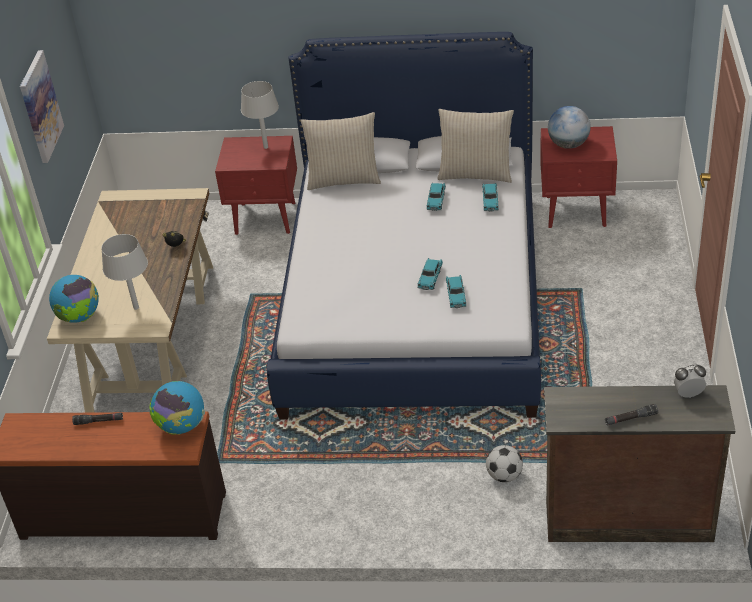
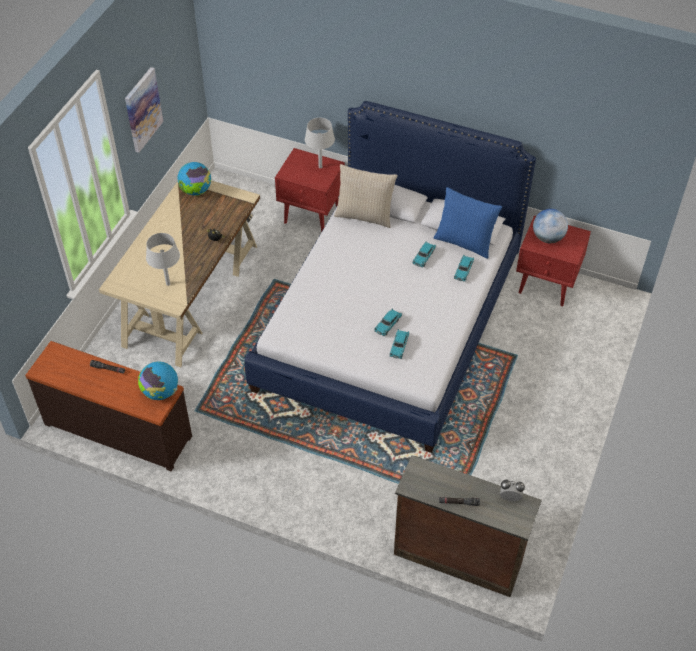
camera: 15 degrees right, 10 degrees up
globe [49,275,99,323] -> globe moved to [178,162,211,196]
beige pillow [437,109,514,183] -> blue pillow [434,187,502,259]
football [486,445,523,482] -> none

